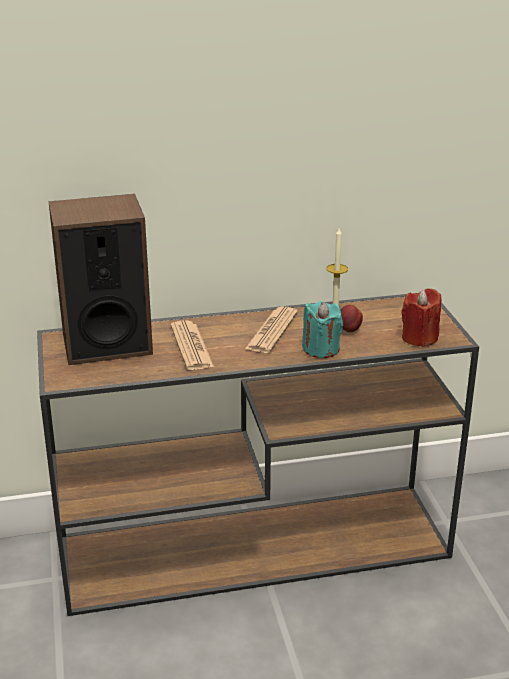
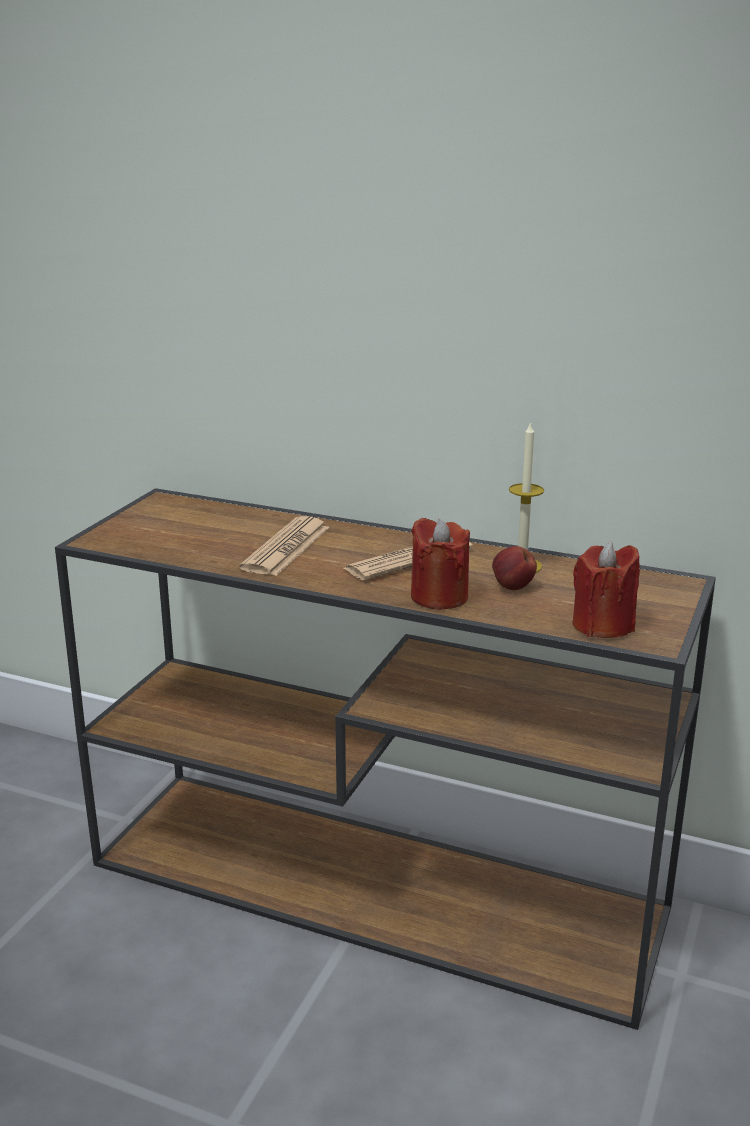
camera: 35 degrees right, 5 degrees down
speaker [48,194,153,365] -> none
turquoise candle [302,301,343,358] -> red candle [411,518,470,610]

